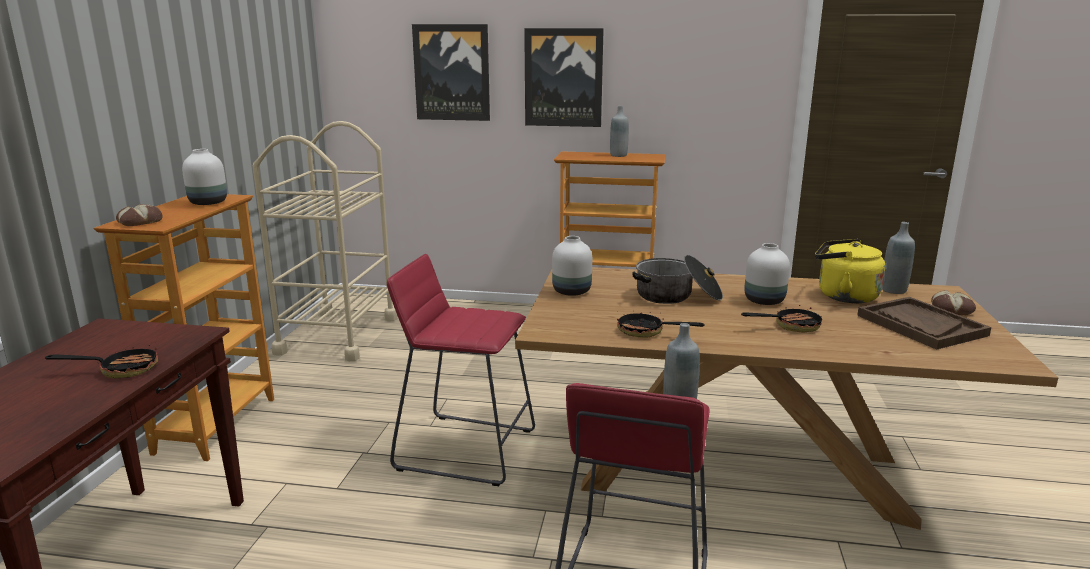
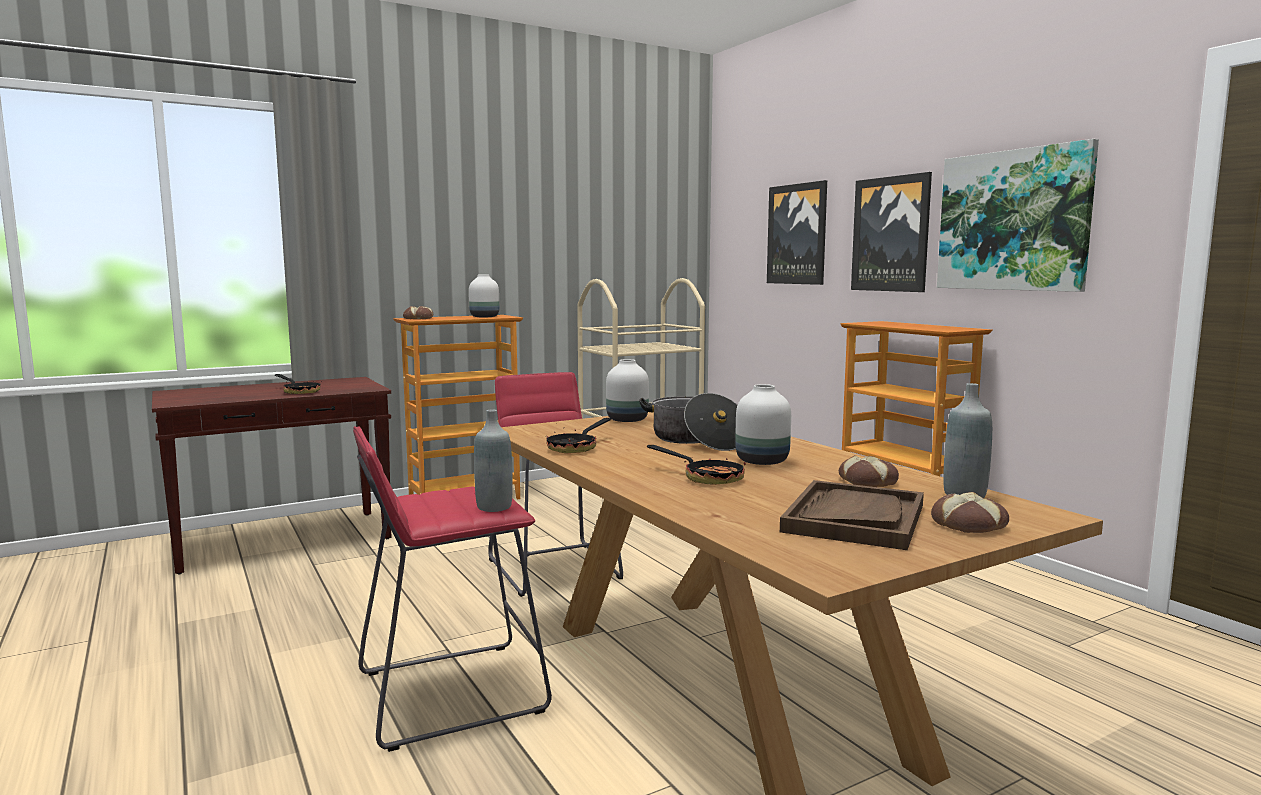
camera: 50 degrees right, 10 degrees down
grey bottle [610,106,629,157] -> none
frying pan [617,312,705,338] -> frying pan turned 135 degrees counterclockwise [547,418,611,453]
yellow kettle [815,239,886,303] -> bread [839,455,899,487]
none -> picture [937,139,1099,292]

